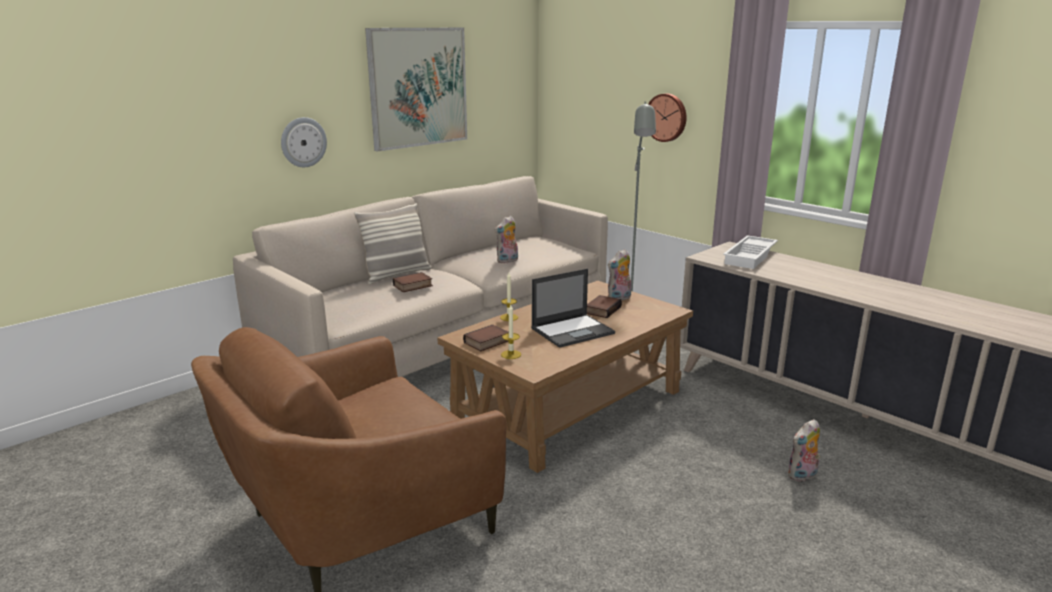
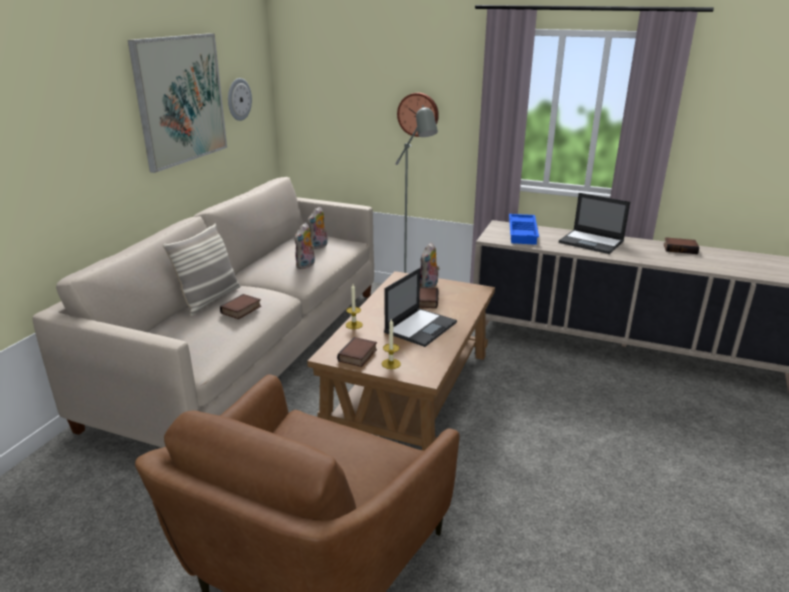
camera: 25 degrees left, 5 degrees up
wall clock [281,117,327,167] -> wall clock moved to [228,78,252,121]
white tray [723,235,778,269] -> blue tray [509,214,539,245]
plush toy [787,419,820,482] -> plush toy moved to [308,207,328,249]
none -> laptop [559,193,630,254]
none -> book [663,237,699,254]

